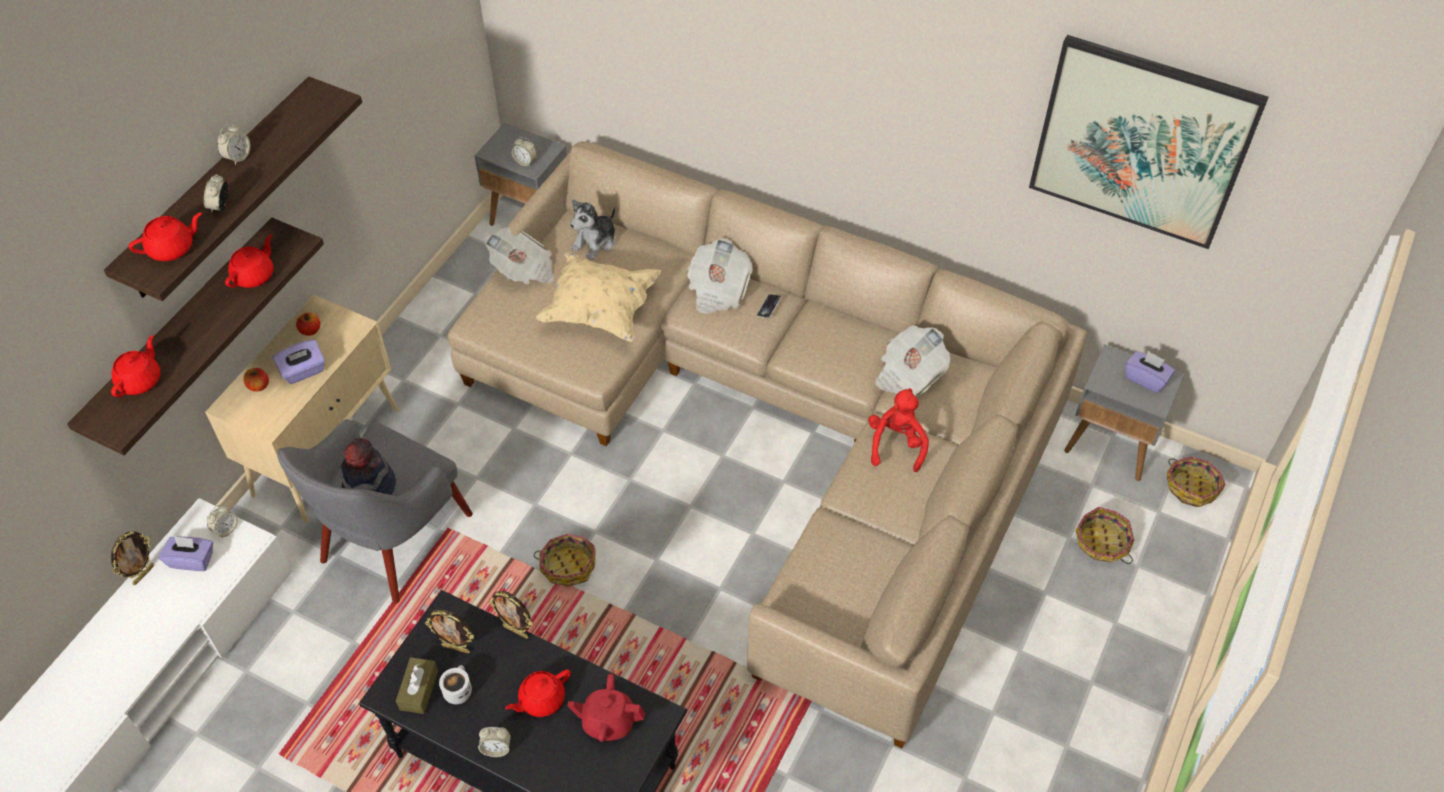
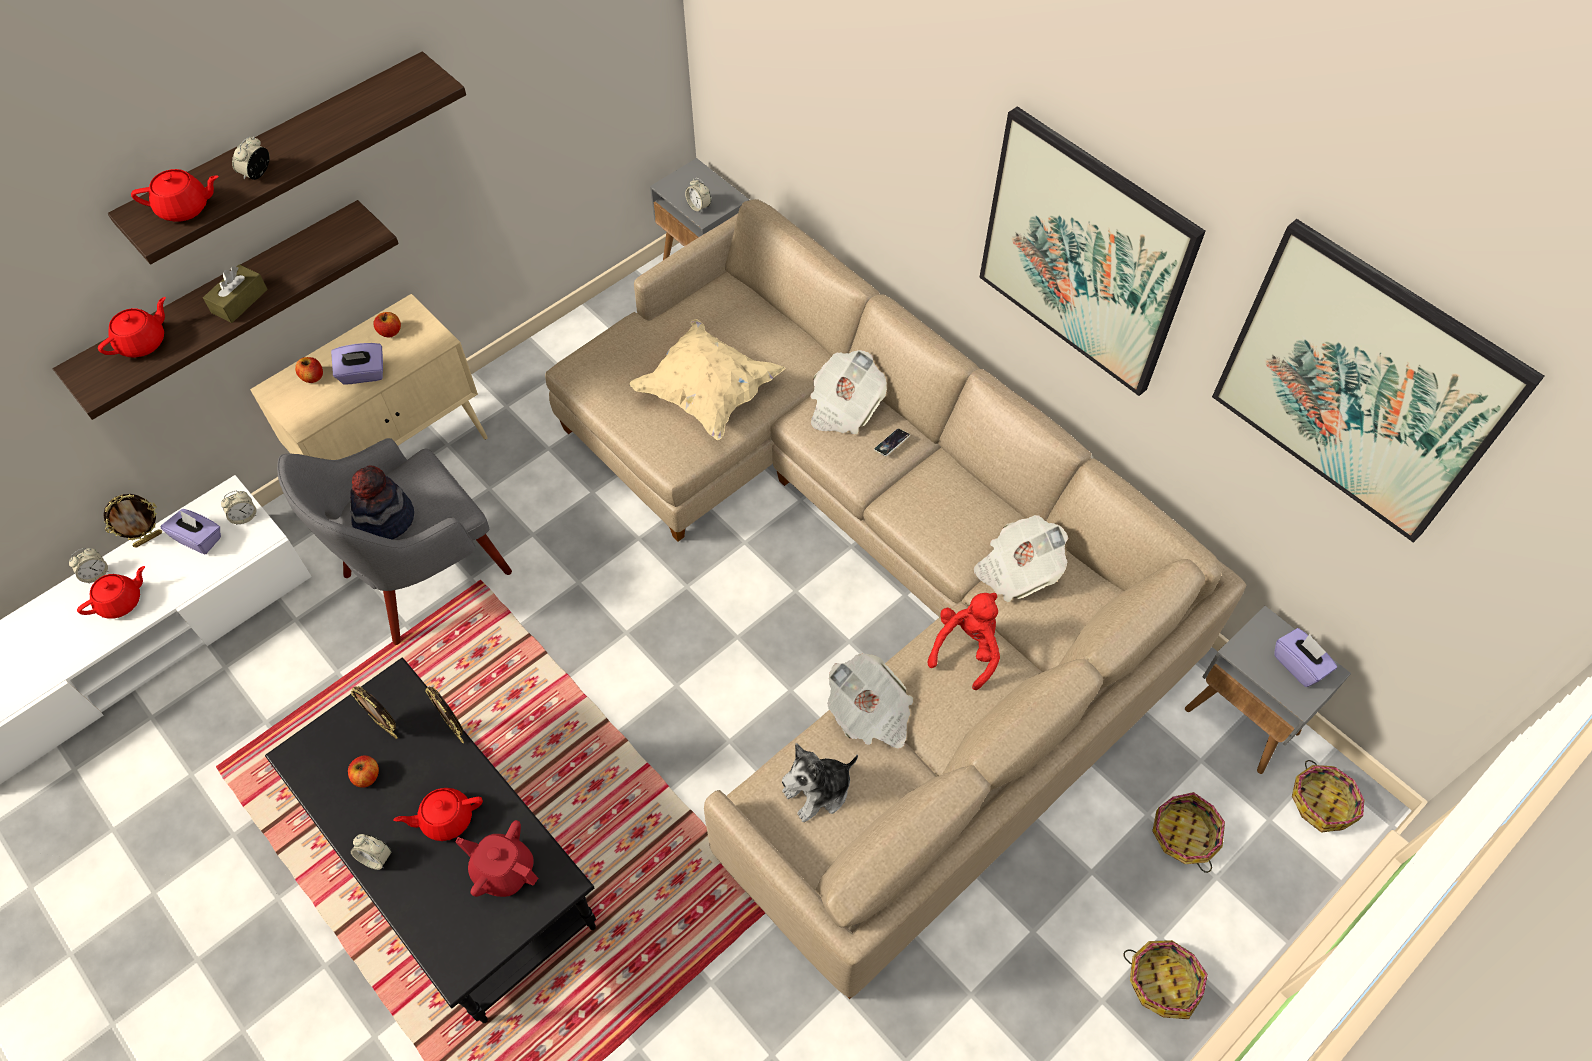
camera: 20 degrees right, 5 degrees up
alarm clock [217,124,251,165] -> alarm clock moved to [69,548,109,583]
red teapot [225,234,273,288] -> red teapot moved to [77,566,145,619]
brown tissue box [396,657,438,714] -> brown tissue box moved to [203,264,267,323]
white mug [439,665,472,704] -> apple [348,755,379,787]
newspaper [485,227,553,284] -> newspaper moved to [827,654,913,749]
basket [534,534,595,587] -> basket moved to [1123,940,1208,1019]
plush toy [570,199,616,260] -> plush toy moved to [782,743,858,822]
none -> picture [979,106,1206,396]

